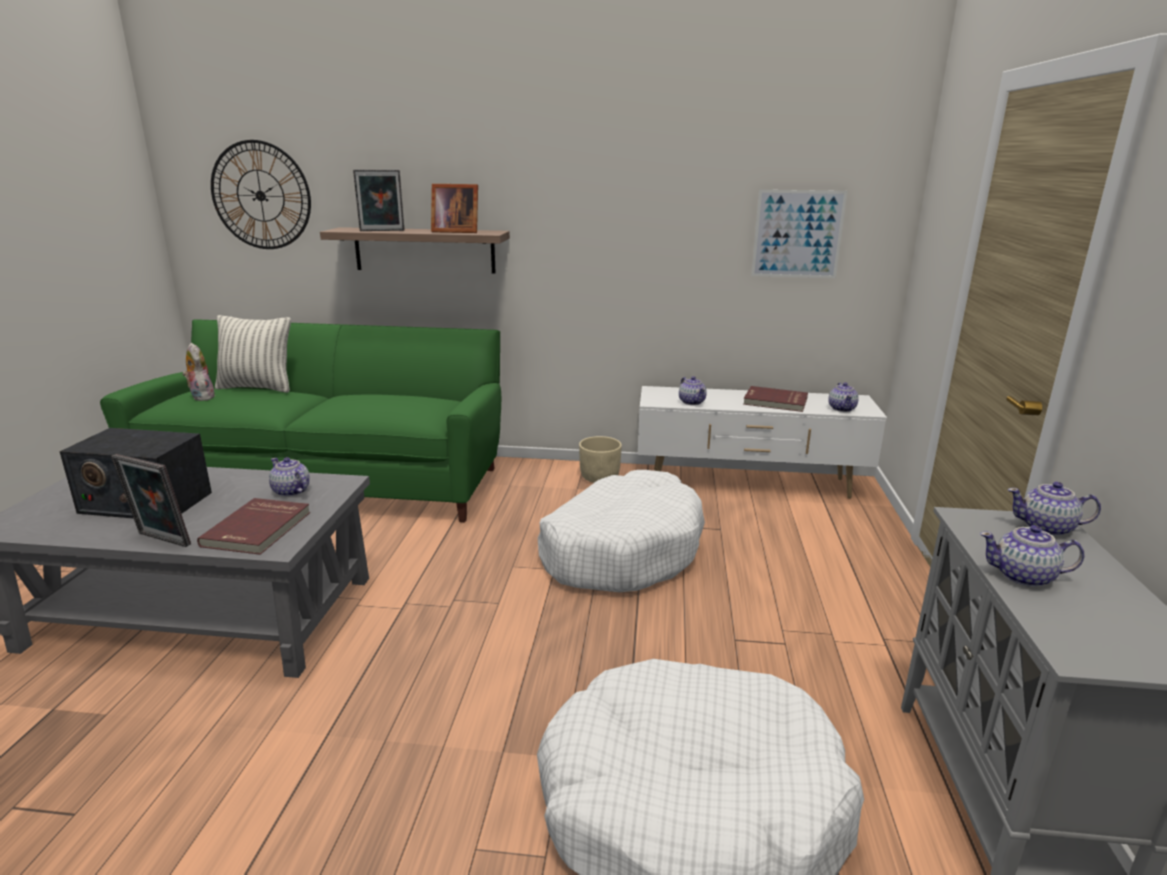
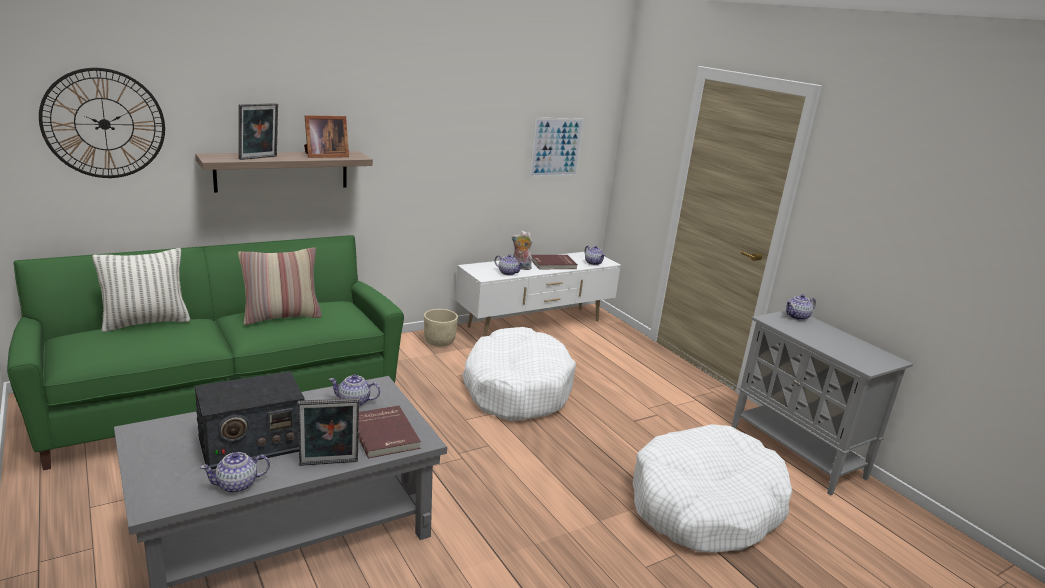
camera: 40 degrees left, 0 degrees up
plush toy [182,343,215,401] -> plush toy moved to [512,231,533,270]
teapot [980,525,1085,587] -> teapot moved to [200,452,270,493]
none -> pillow [238,247,322,325]

